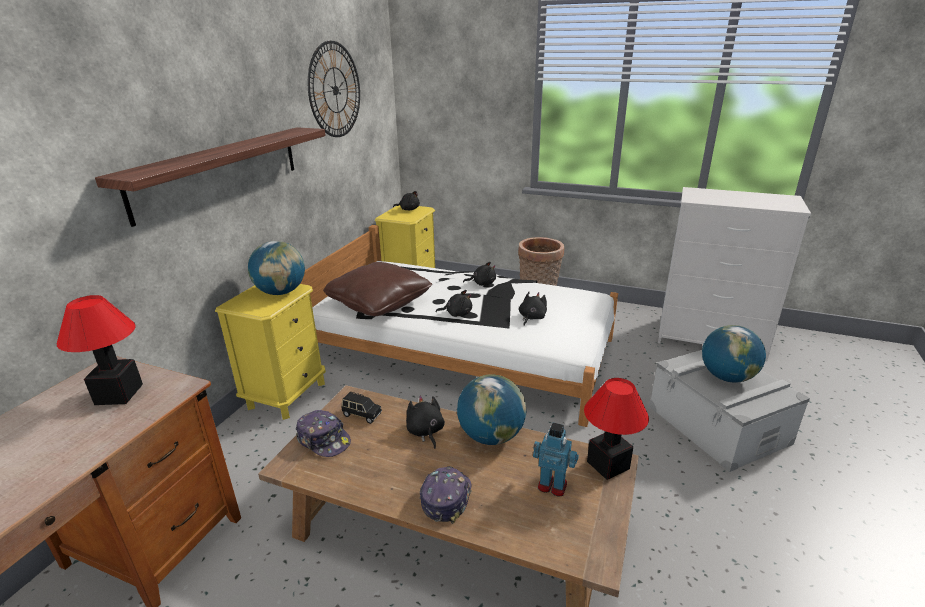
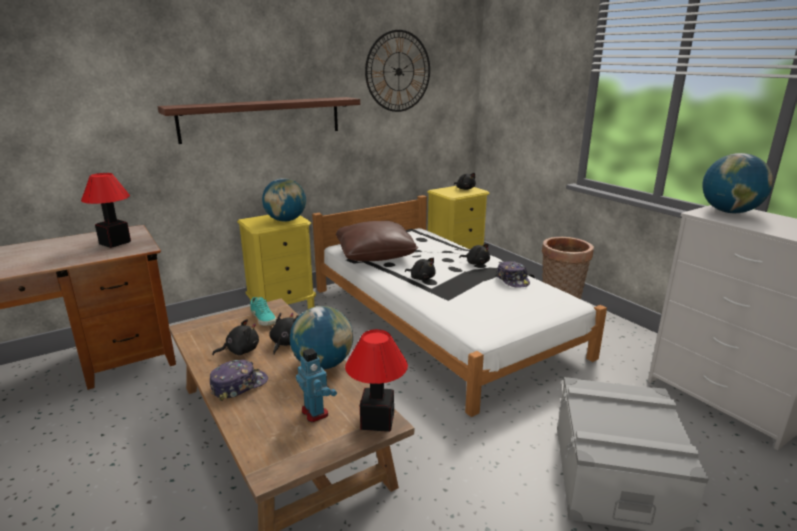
camera: 35 degrees right, 5 degrees down
cap [296,410,351,457] -> cap moved to [496,261,530,288]
black toy car [341,392,382,424] -> turquoise shoe [250,297,277,326]
black plush toy [519,292,547,325] -> black plush toy moved to [212,319,259,355]
globe [702,325,766,383] -> globe moved to [702,153,773,213]

